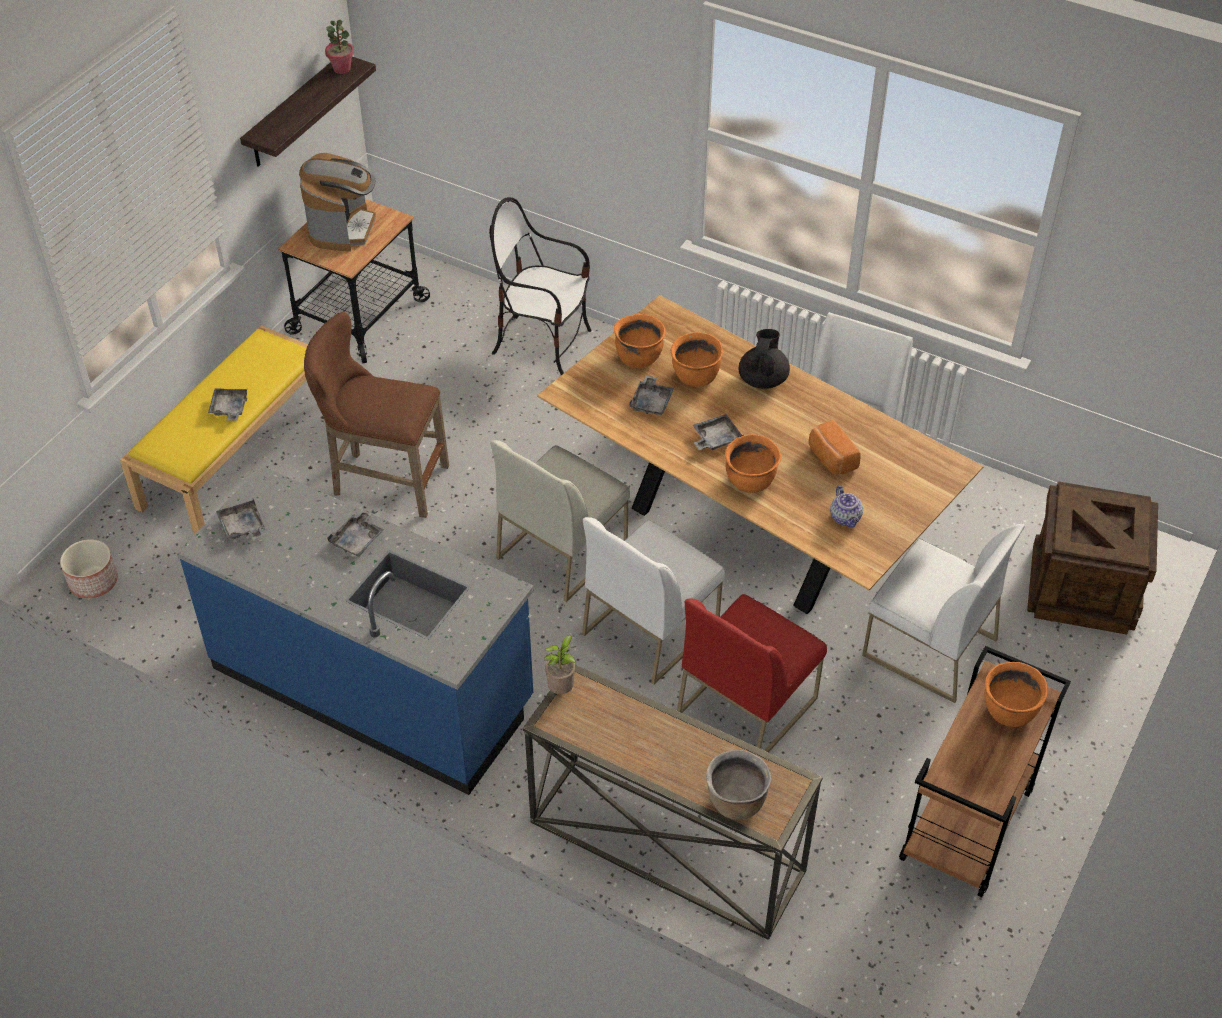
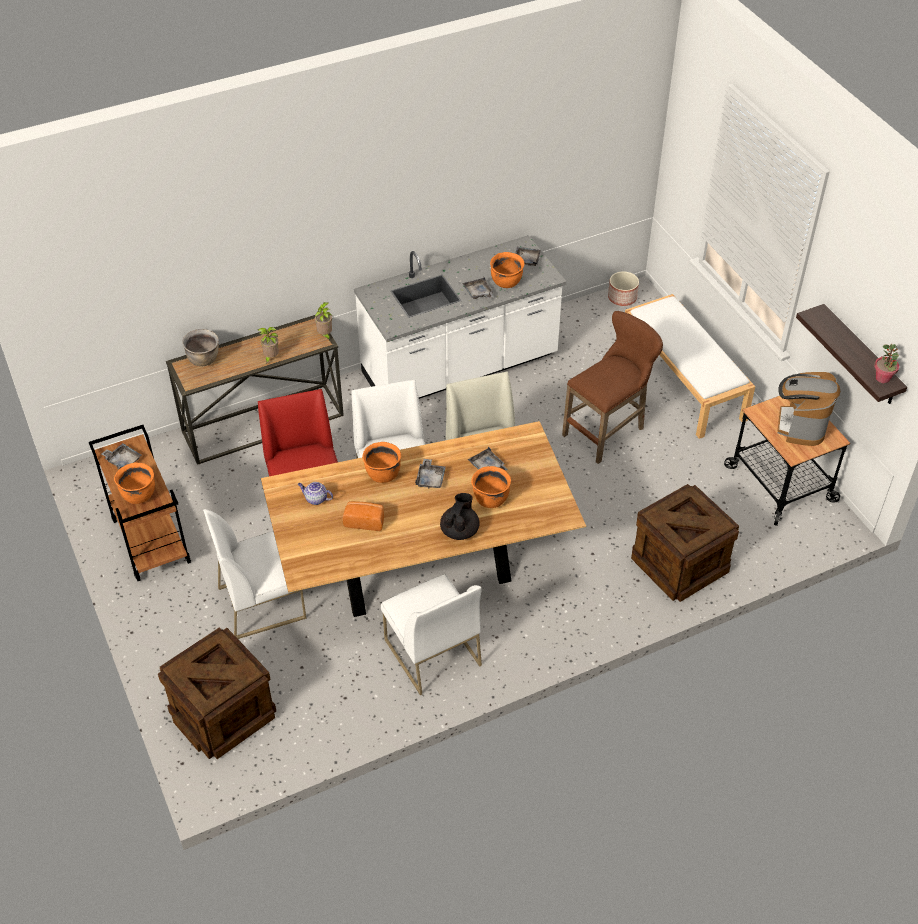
camera: 125 degrees right, 0 degrees up
yellow bench [120,325,308,535] -> white bench [625,294,755,439]
blue counter [177,466,534,795] -> white counter [354,235,566,399]
grey tray [208,389,247,421] -> grey tray moved to [101,443,142,469]
coffee machine [299,153,376,251] -> coffee machine turned 60 degrees clockwise [778,372,840,446]
chair [489,197,592,375] -> crate [631,484,739,602]
orange cooking pot [614,314,665,368] -> orange cooking pot moved to [490,252,524,288]
black teapot [739,329,790,389] -> black teapot turned 120 degrees counterclockwise [440,493,480,540]
none -> potted plant [258,327,279,364]

